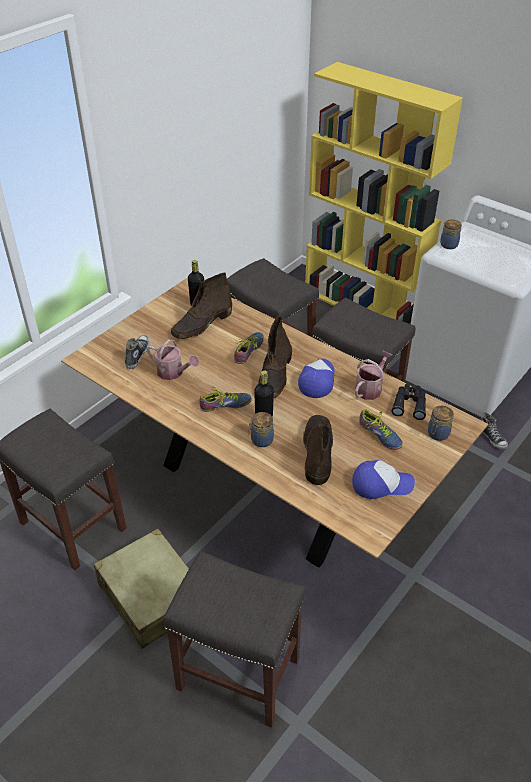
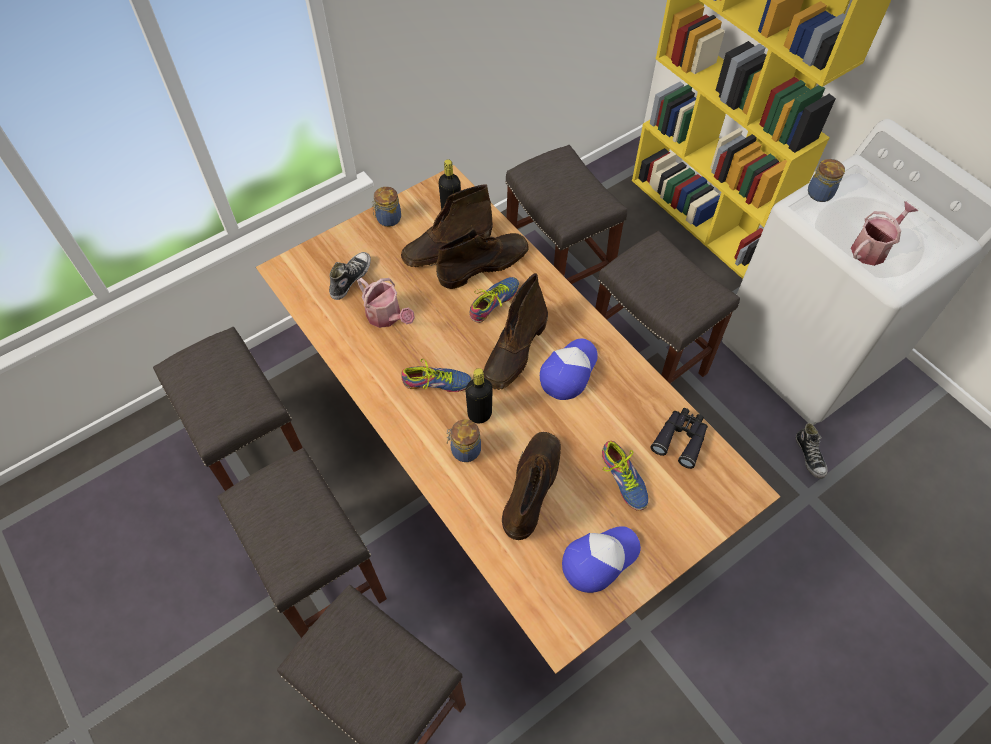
camera: 15 degrees right, 15 degrees up
beige suitcase [94,528,189,649] -> grey stool [217,448,387,638]
cap [352,460,415,499] -> cap turned 45 degrees counterclockwise [562,526,641,593]
watering can [355,350,392,400] -> watering can moved to [851,201,918,266]
jar [428,406,454,441] -> jar moved to [372,187,401,227]
none -> brown boot [436,228,529,289]

